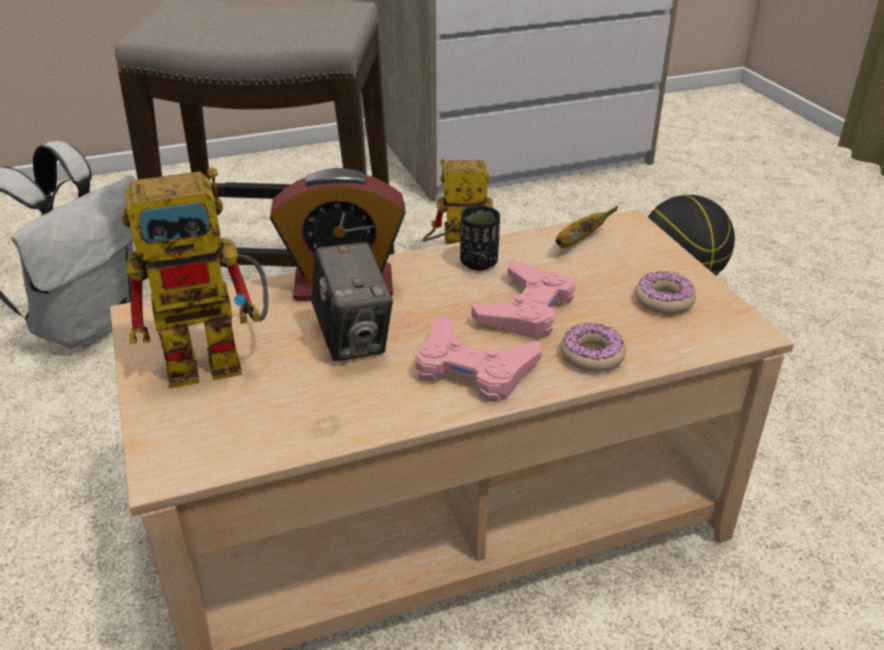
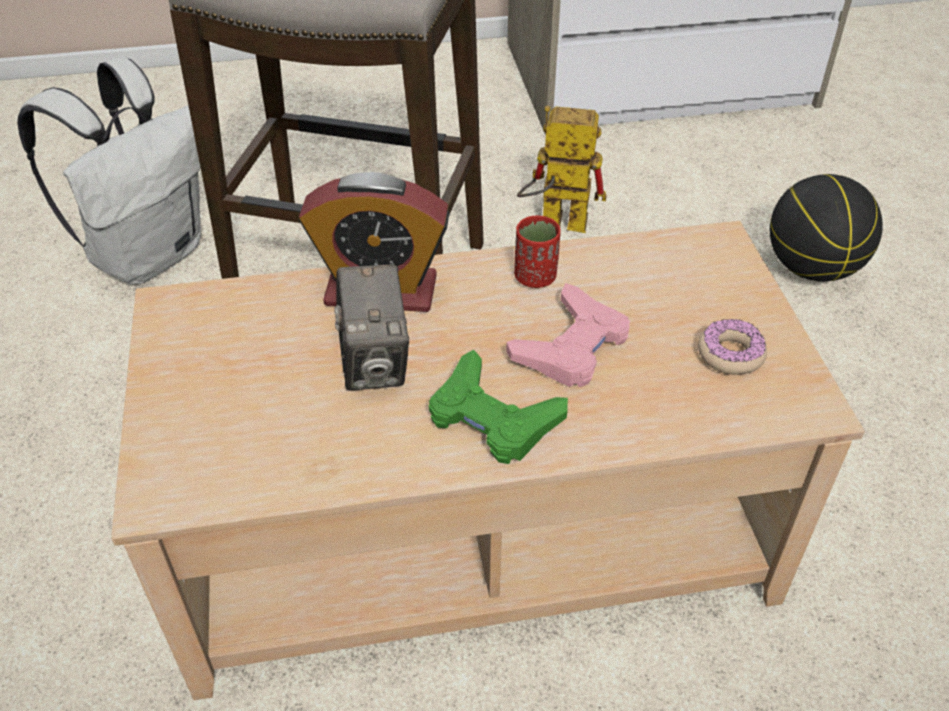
camera: 10 degrees right, 10 degrees up
toy robot [121,167,268,388] -> none
pink game controller [416,314,541,402] -> green game controller [429,350,568,464]
black cup [460,206,500,270] -> red cup [514,216,561,288]
banana [556,206,618,248] -> none
donut [560,323,626,372] -> none

